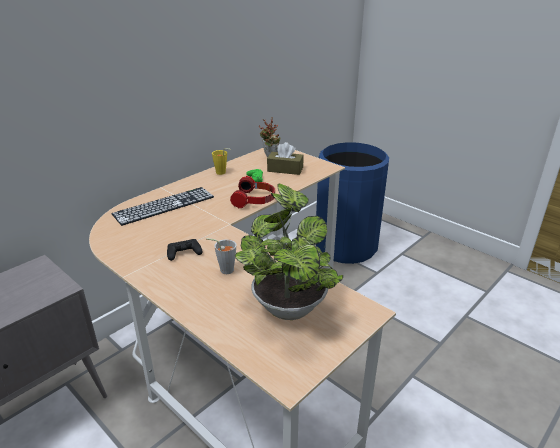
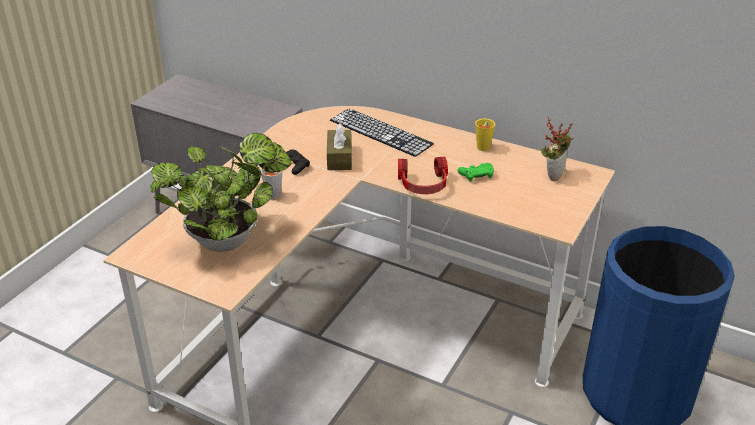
camera: 75 degrees right, 5 degrees up
brown tissue box [267,142,303,175] -> brown tissue box moved to [327,123,352,170]

